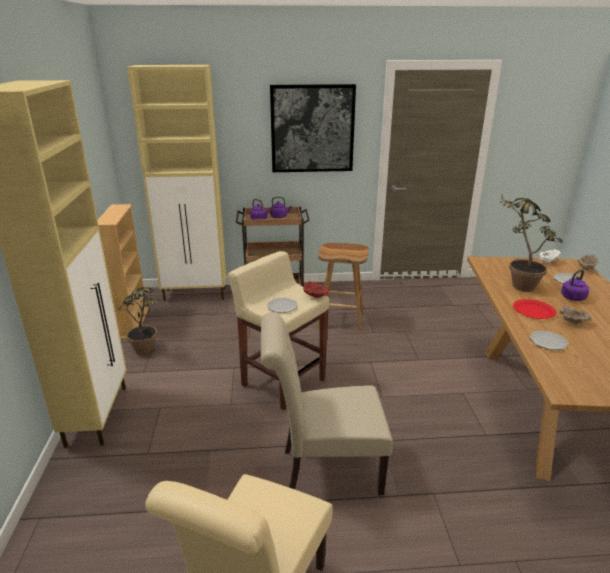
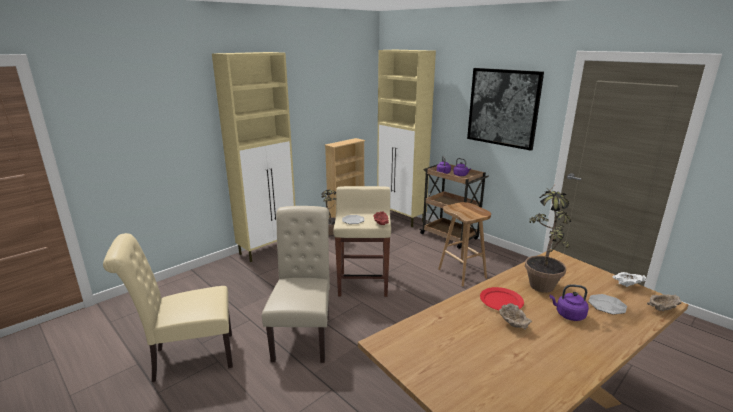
camera: 50 degrees right, 5 degrees down
beige chair [261,313,393,495] -> beige chair turned 45 degrees clockwise [262,206,330,363]
plate [529,331,569,350] -> none

